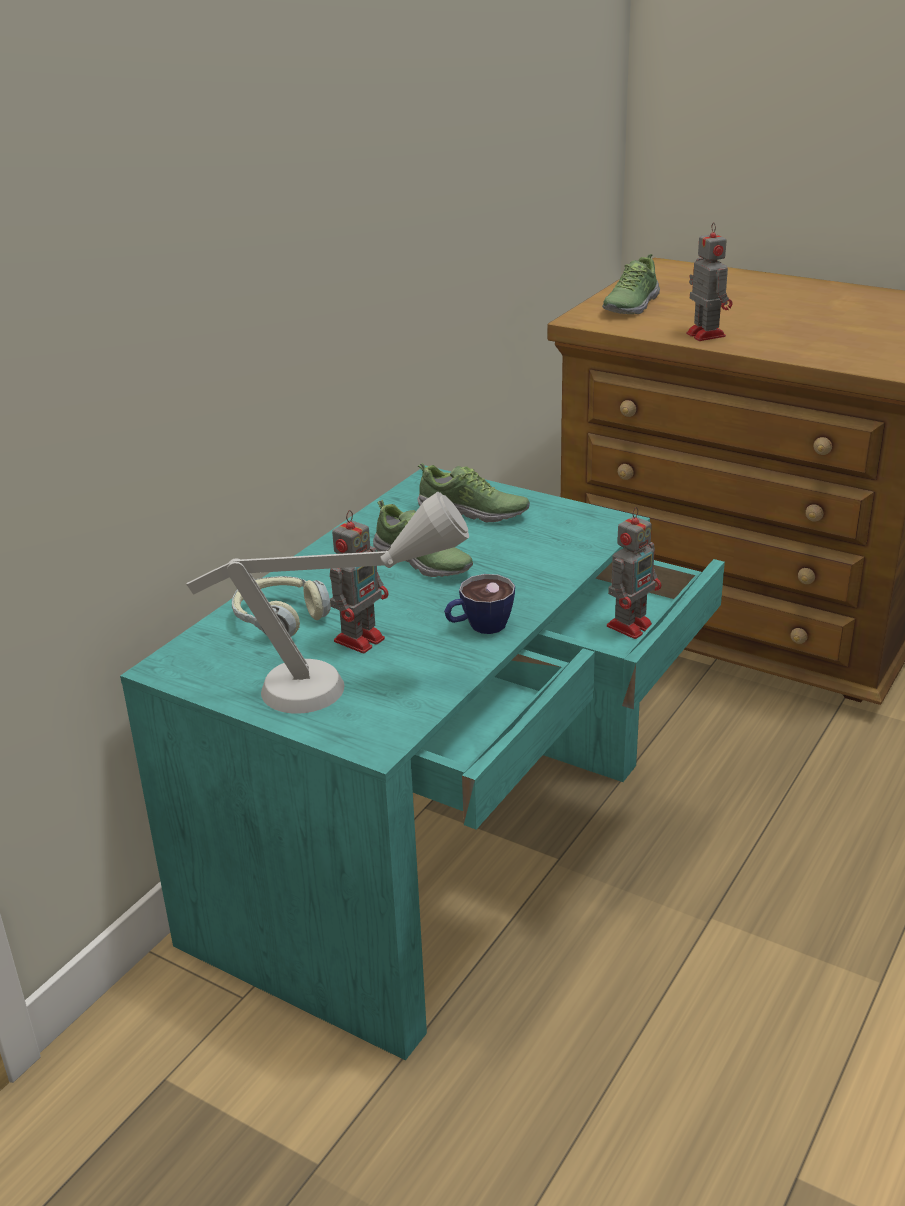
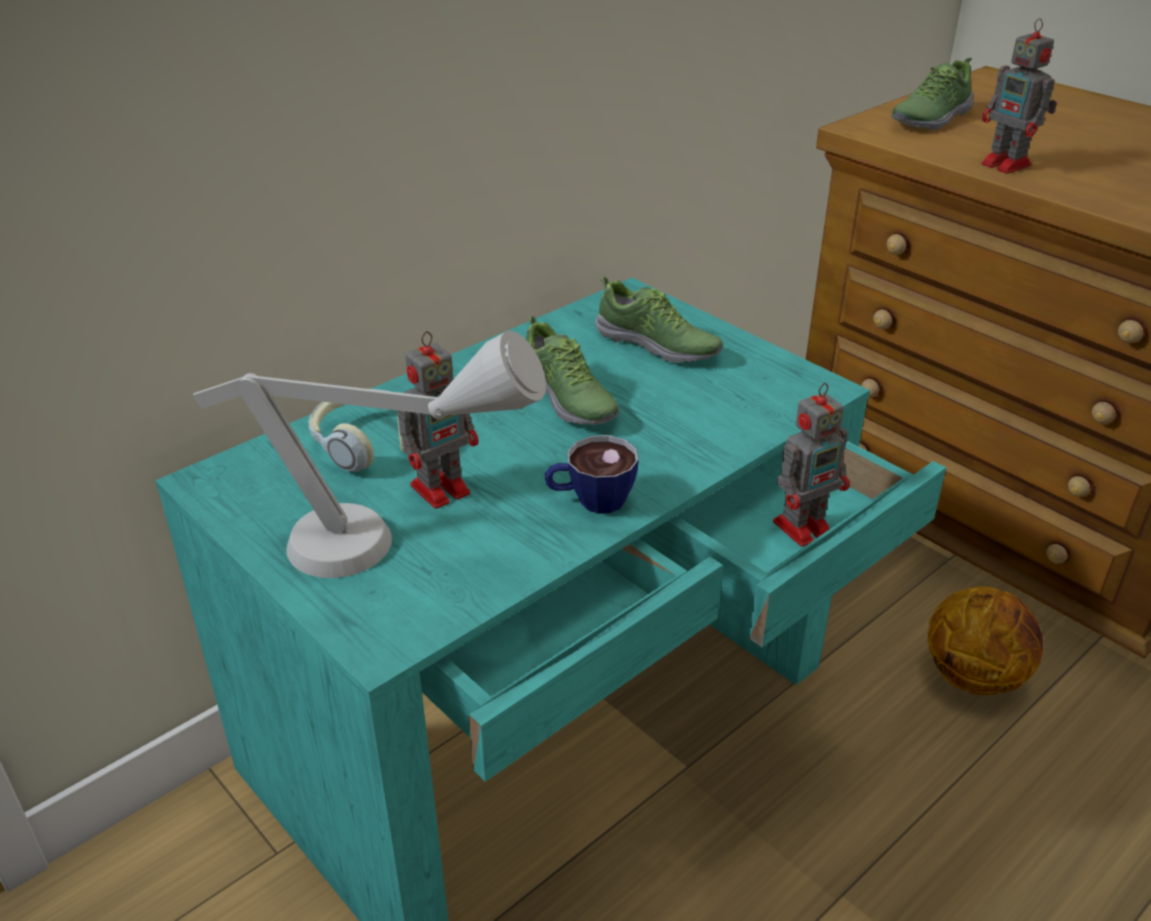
camera: 15 degrees right, 5 degrees up
toy robot [686,222,732,341] -> toy robot turned 150 degrees clockwise [981,18,1057,174]
none -> basketball [928,586,1043,695]

